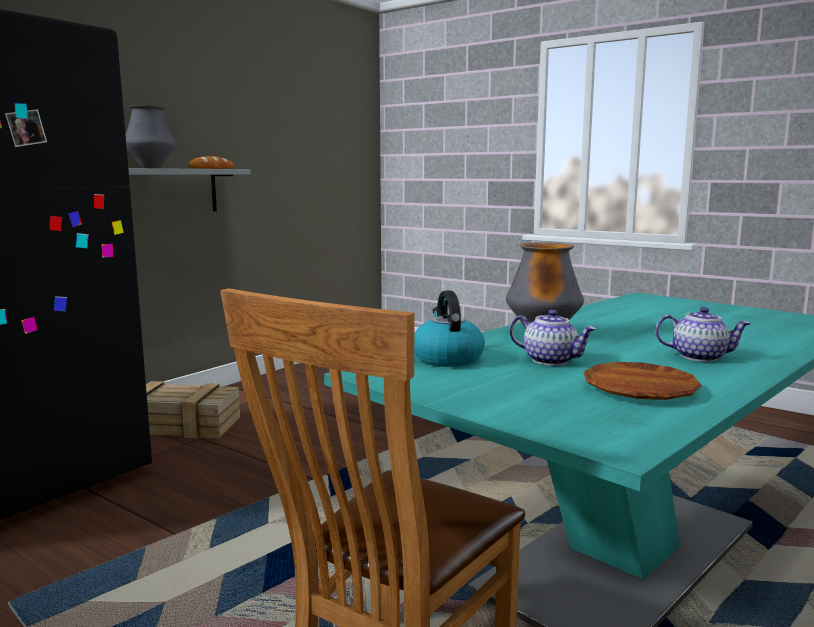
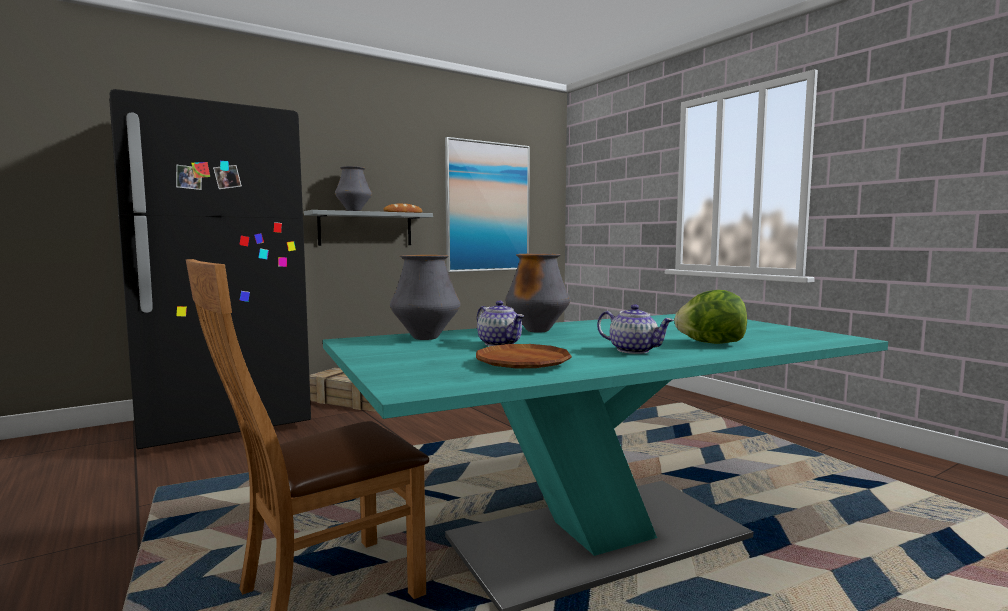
camera: 20 degrees right, 5 degrees down
kettle [414,290,485,367] -> vase [390,255,460,340]
none -> picture [445,137,530,272]
none -> lettuce [674,290,747,344]

